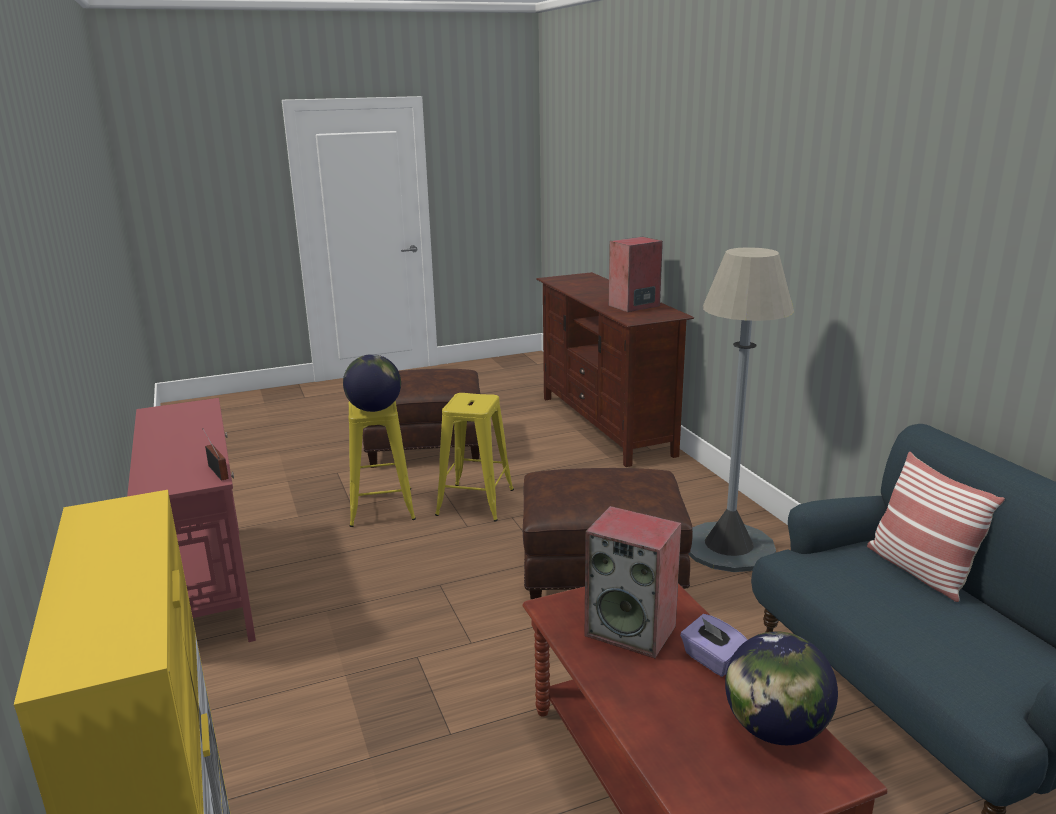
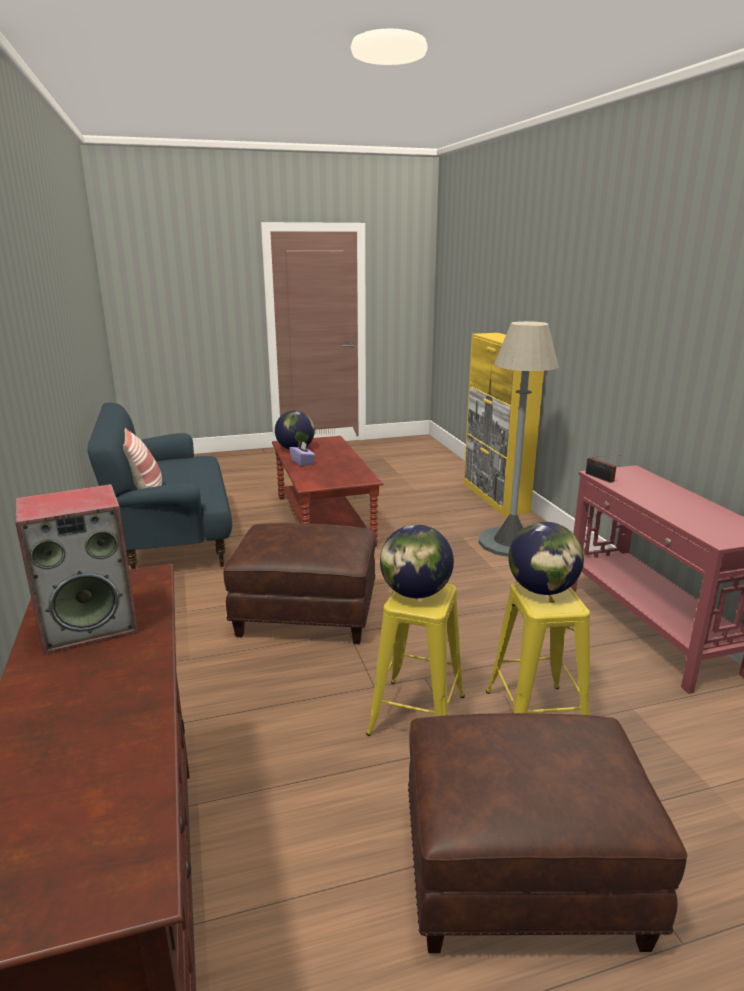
camera: 175 degrees left, 0 degrees up
speaker [585,506,681,658] -> none
grey floor lamp [688,247,794,572] -> grey floor lamp moved to [479,321,559,557]
none -> globe [380,524,454,598]

